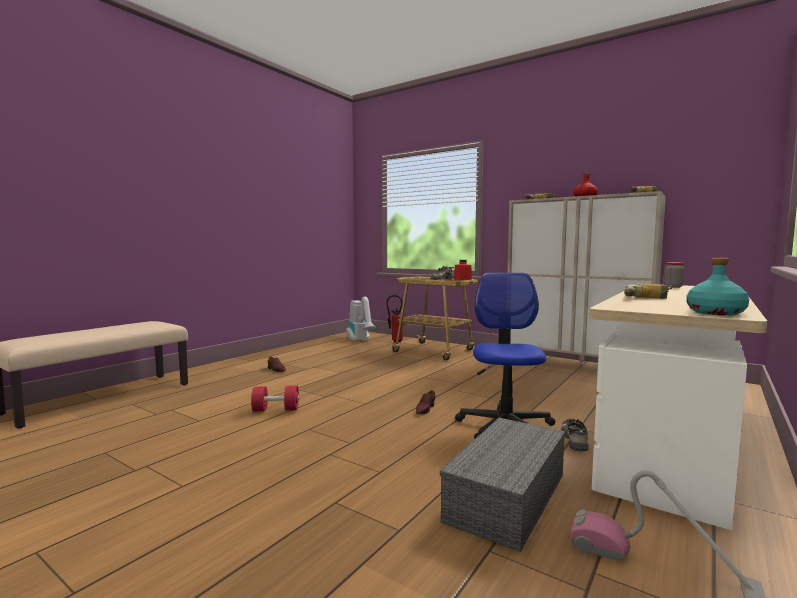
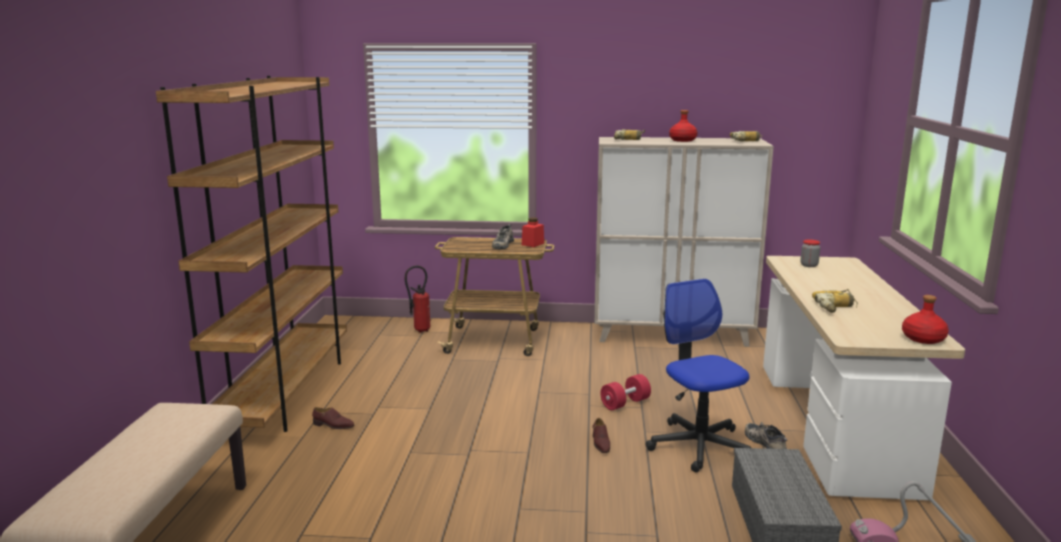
camera: 30 degrees left, 10 degrees up
red dumbbell [251,385,299,412] -> red dumbbell moved to [601,374,651,410]
vacuum cleaner [346,297,376,342] -> none
turquoise bottle [686,258,749,316] -> red bottle [902,295,949,344]
none -> brown bookcase [156,76,347,432]

